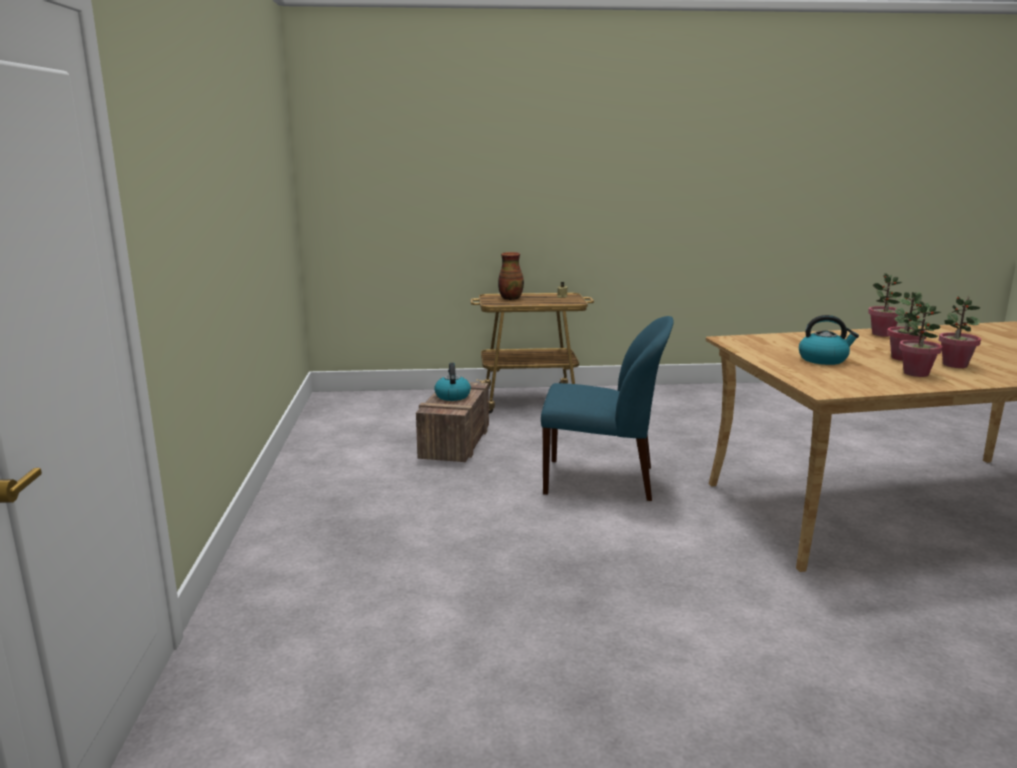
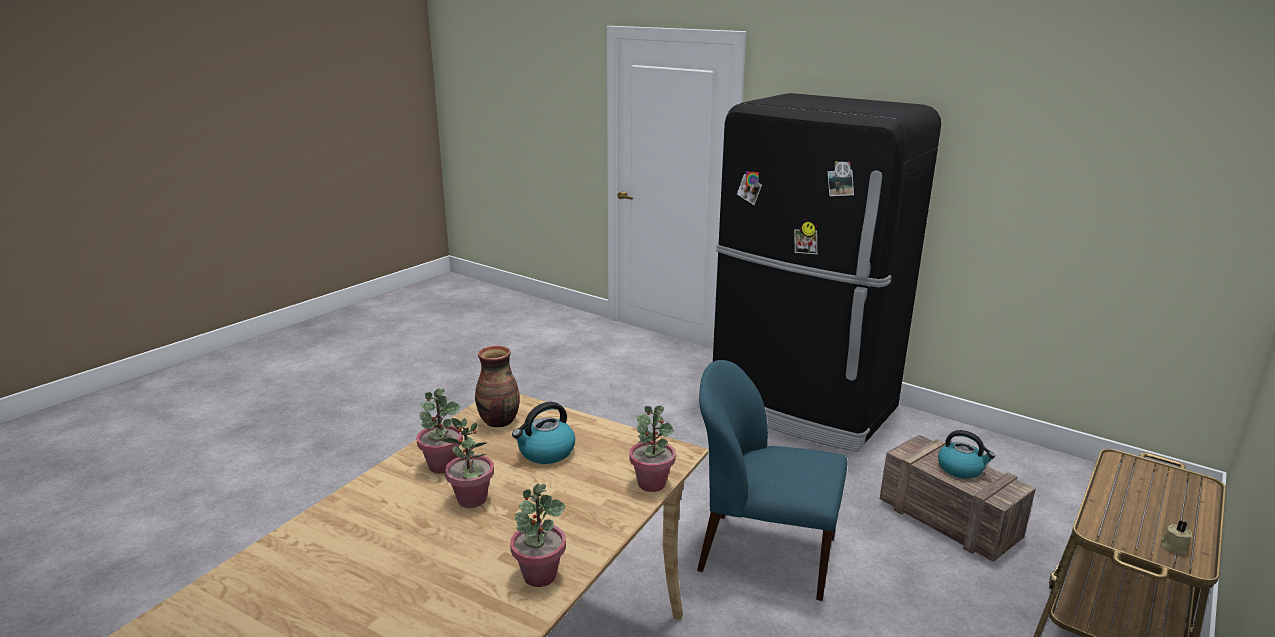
camera: 130 degrees right, 5 degrees up
vase [498,252,524,300] -> vase moved to [475,346,520,427]
blue chair [541,316,674,501] -> blue chair turned 60 degrees clockwise [697,360,848,601]
potted plant [939,296,981,368] -> potted plant moved to [629,406,676,492]
none -> black fridge [713,93,941,452]

